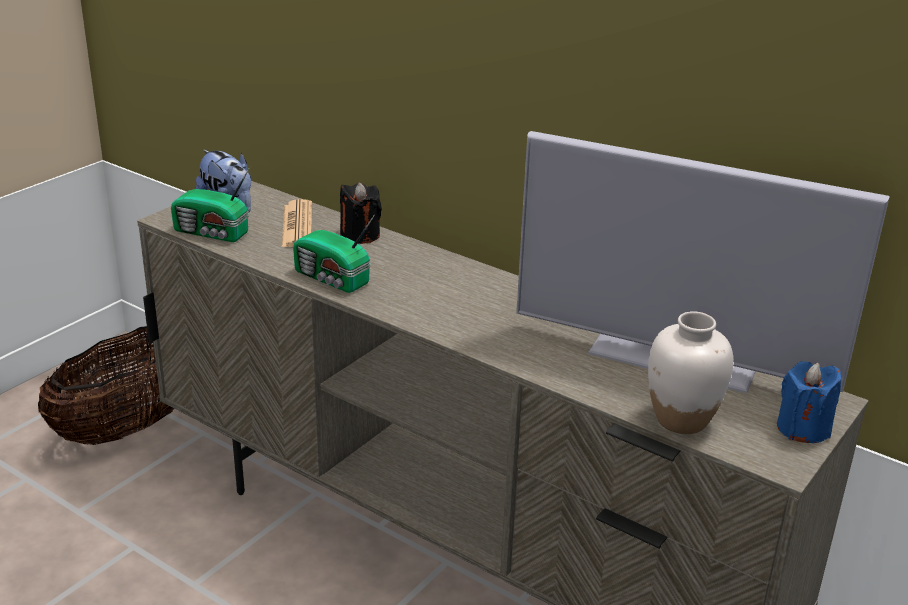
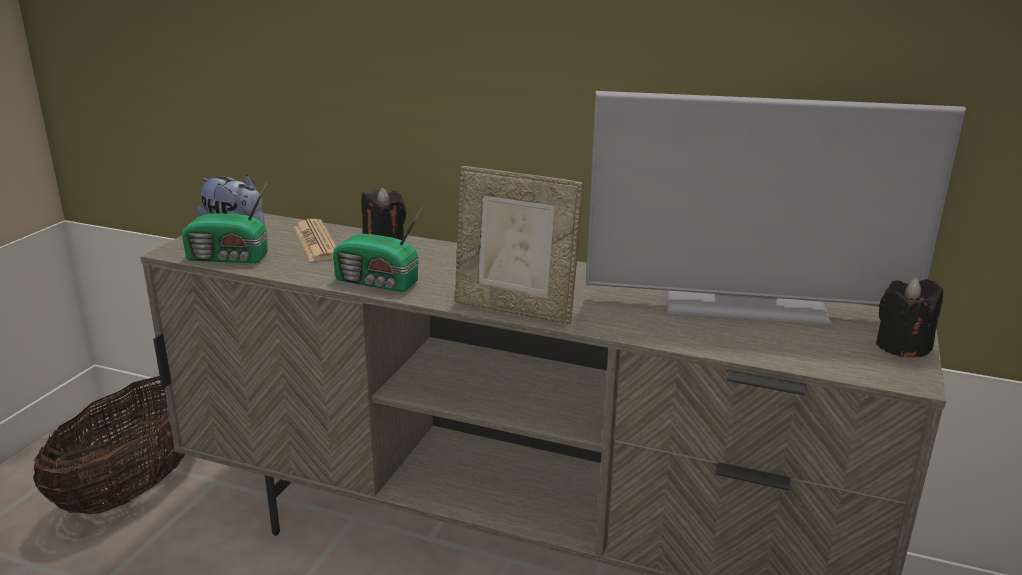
camera: 15 degrees left, 5 degrees down
white vase [648,311,733,434] -> none
blue candle [777,361,842,443] -> black candle [876,277,943,358]
none -> picture frame [455,166,584,324]

